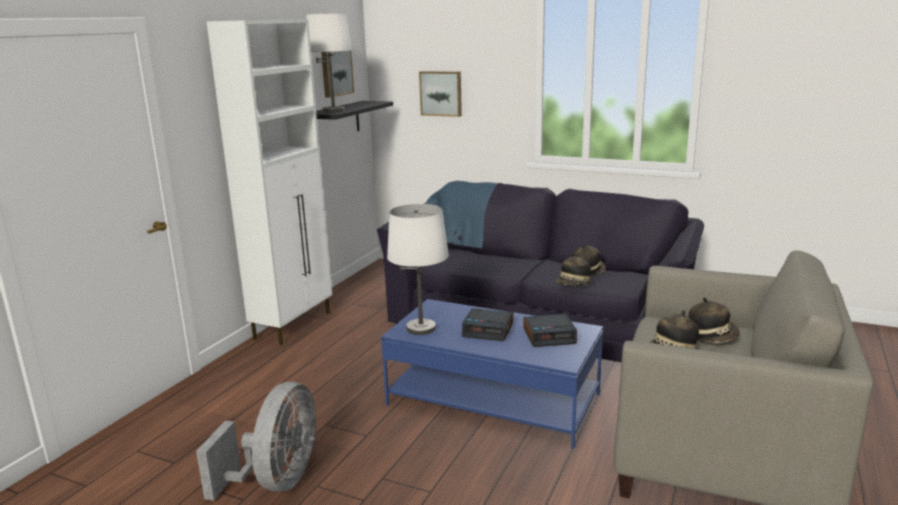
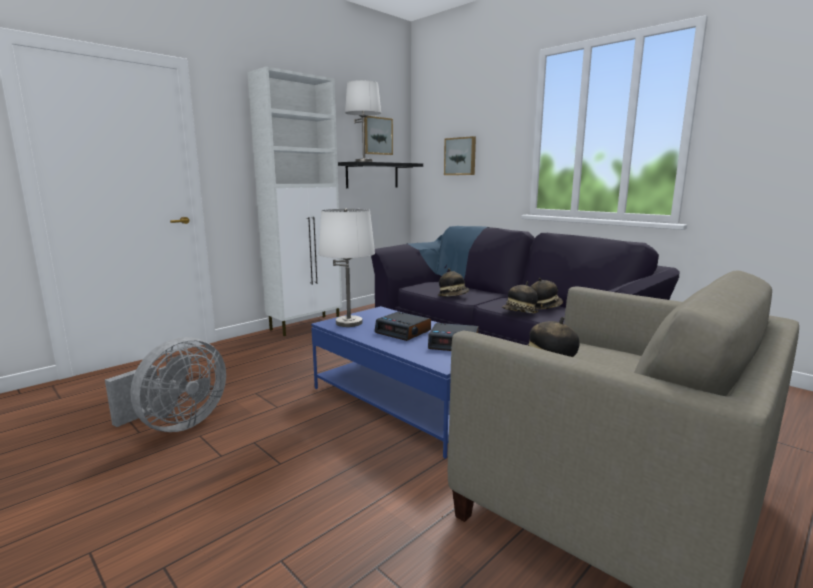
camera: 20 degrees right, 5 degrees down
hat [689,297,740,343] -> hat moved to [438,268,469,296]

